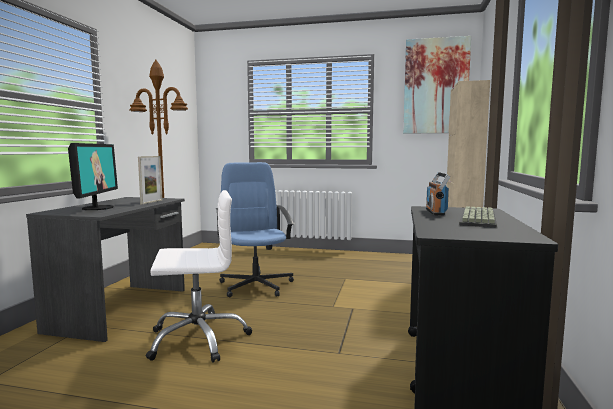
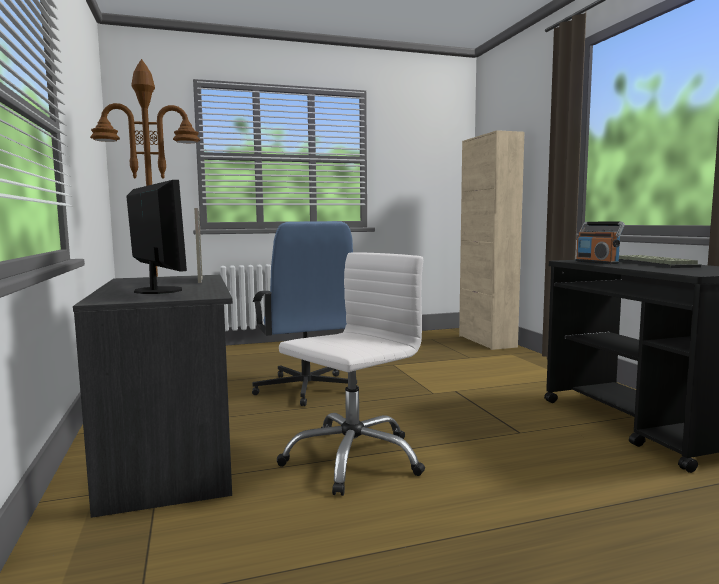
camera: 30 degrees left, 0 degrees up
blue office chair [216,162,294,297] -> blue office chair turned 150 degrees counterclockwise [252,221,359,406]
picture [403,36,471,134] -> none

